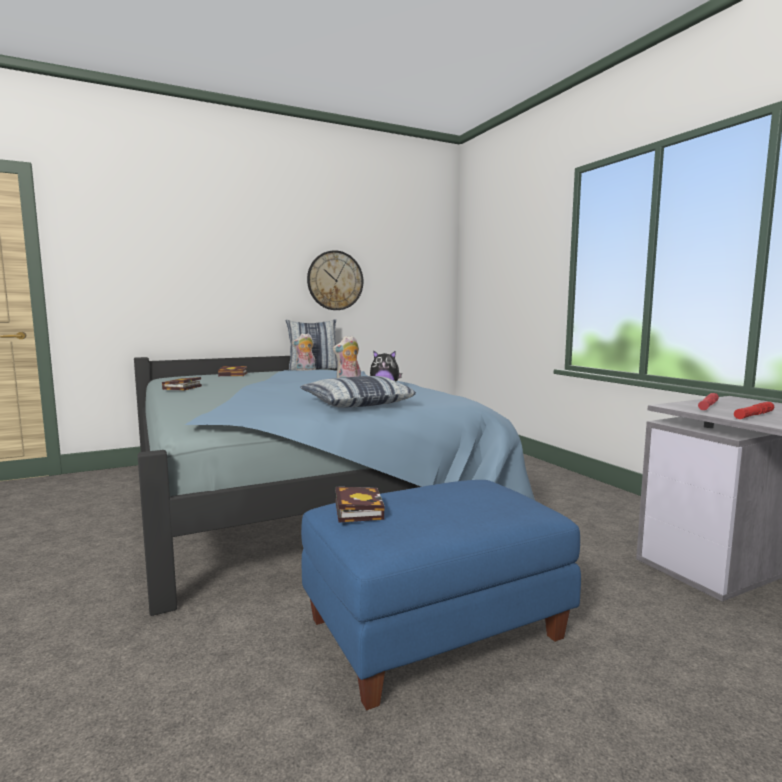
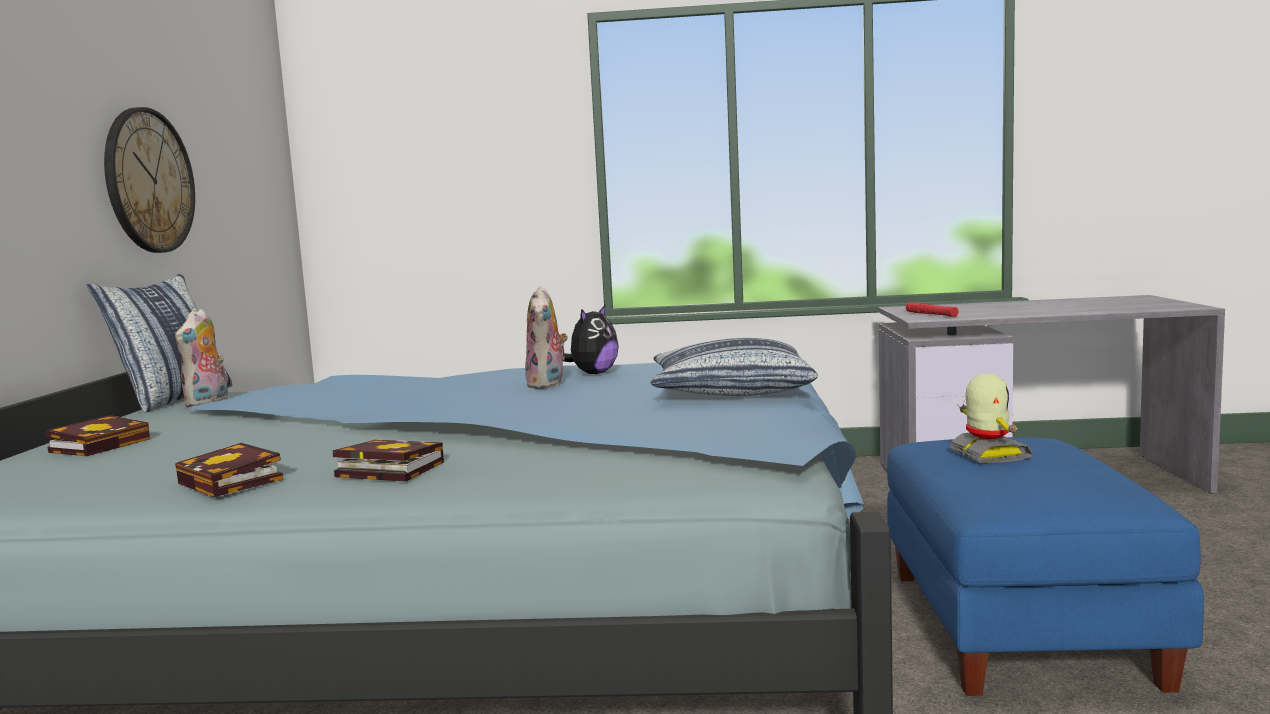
camera: 60 degrees left, 0 degrees up
book [336,487,385,523] -> book moved to [332,440,444,482]
red flashlight [734,402,774,419] -> none
none -> toy robot [950,374,1033,463]

